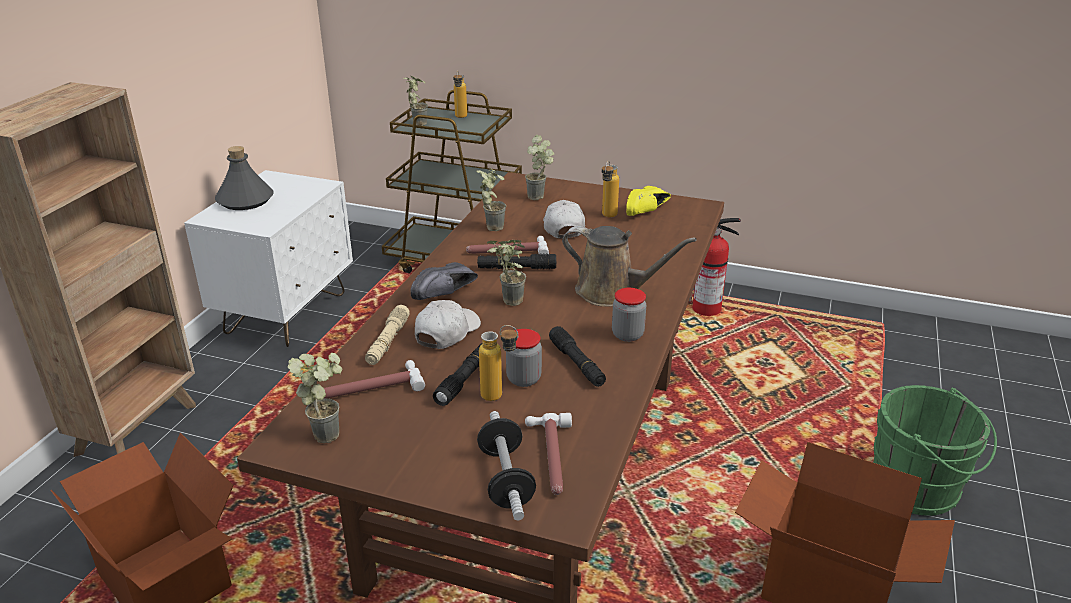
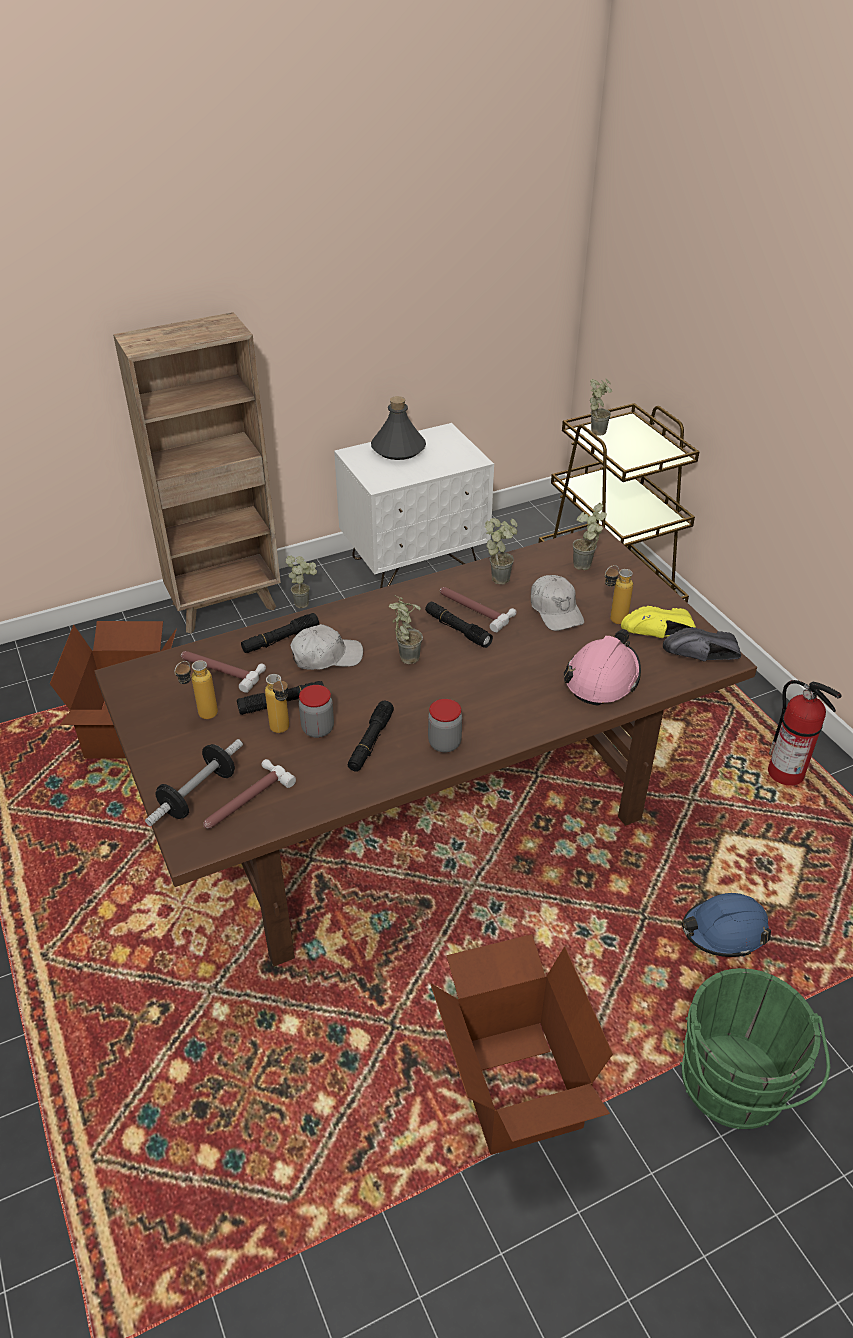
camera: 45 degrees right, 10 degrees up
potted plant [288,353,342,443] -> potted plant moved to [286,556,317,608]
beige flashlight [365,305,410,365] -> black flashlight [241,613,319,653]
black shoe [410,262,478,300] -> black shoe moved to [663,627,741,662]
bottle [453,70,467,118] -> bottle moved to [175,660,218,719]
white cap [543,200,585,238] -> white cap turned 120 degrees clockwise [531,575,584,631]
brown watering can [562,226,697,307] -> none
none -> pink hard hat [564,629,641,706]
none -> blue hard hat [682,893,771,957]

